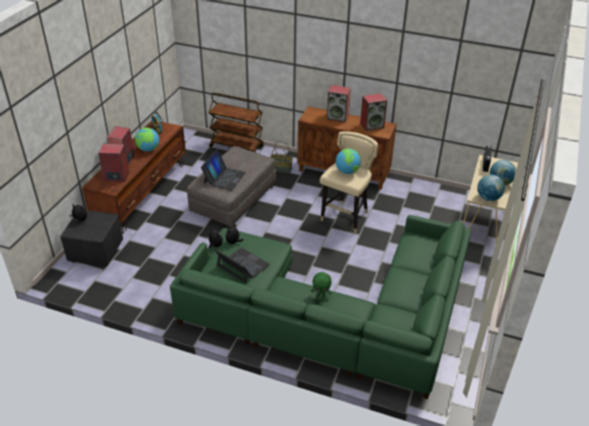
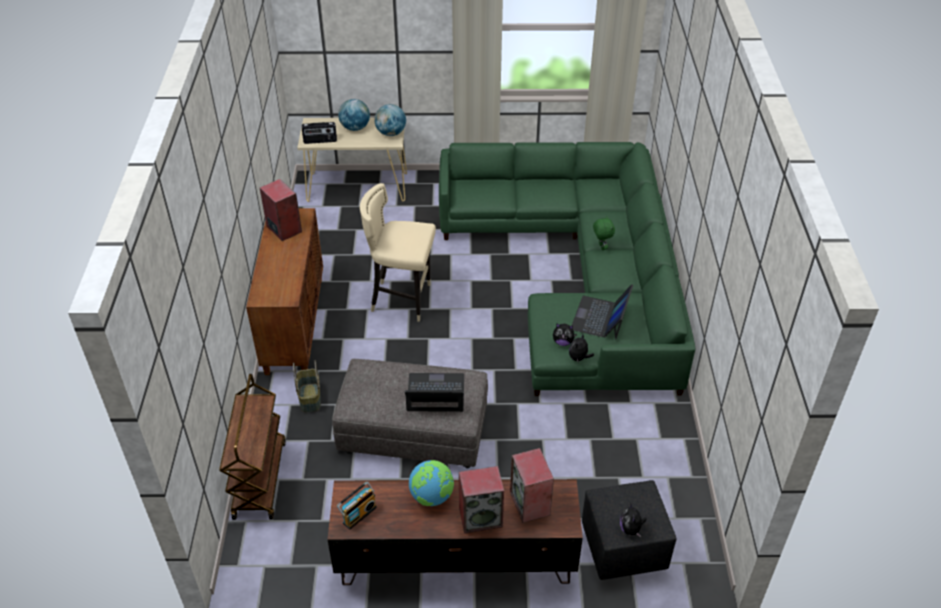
camera: 110 degrees left, 5 degrees up
speaker [327,85,351,122] -> none
globe [336,148,361,174] -> none

